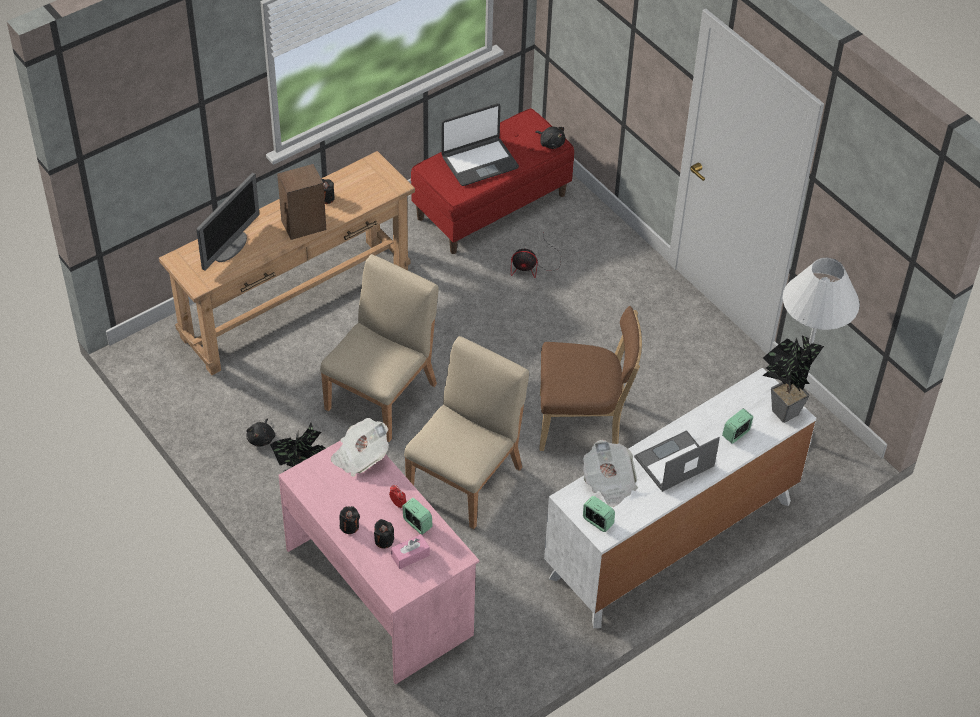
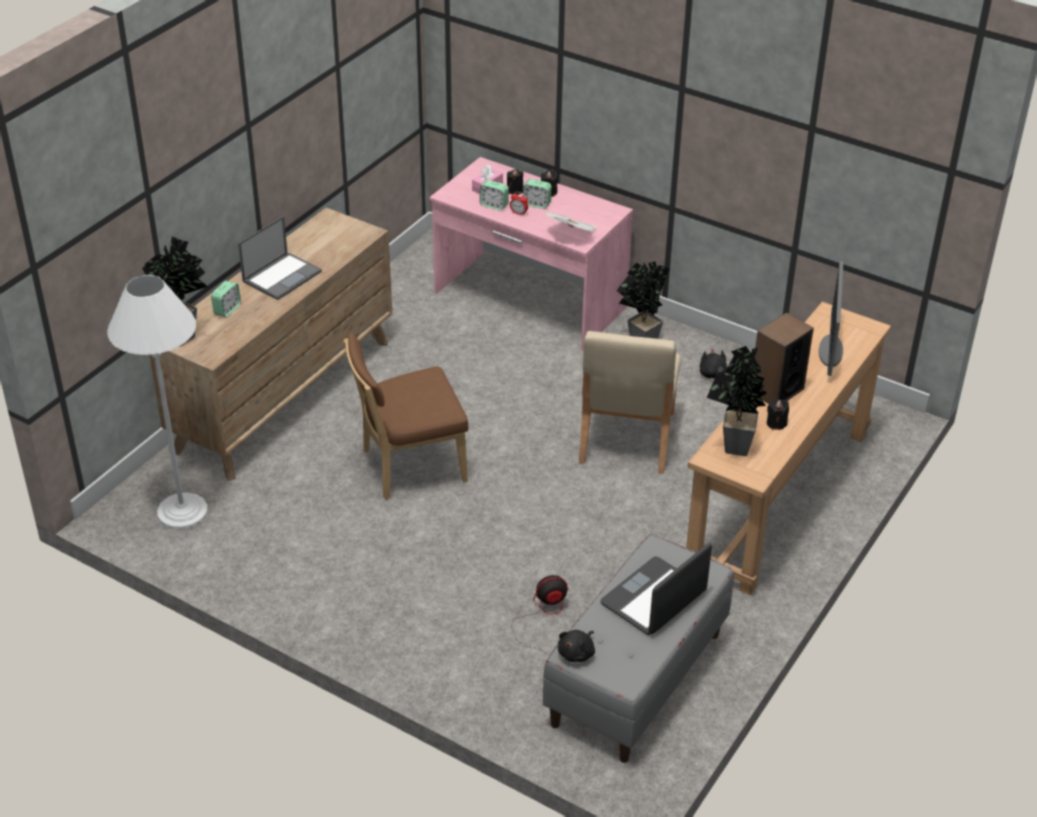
camera: 160 degrees right, 10 degrees down
beige chair [404,336,529,529] -> none
red bench [411,108,574,254] -> grey bench [543,534,734,763]
black plush toy [535,127,565,149] -> black plush toy turned 75 degrees counterclockwise [558,630,595,662]
white dresser [544,368,816,628] -> brown dresser [149,207,392,481]
newspaper [583,439,638,507] -> none
alarm clock [583,496,615,532] -> alarm clock moved to [523,179,552,209]
none -> potted plant [707,346,767,456]

